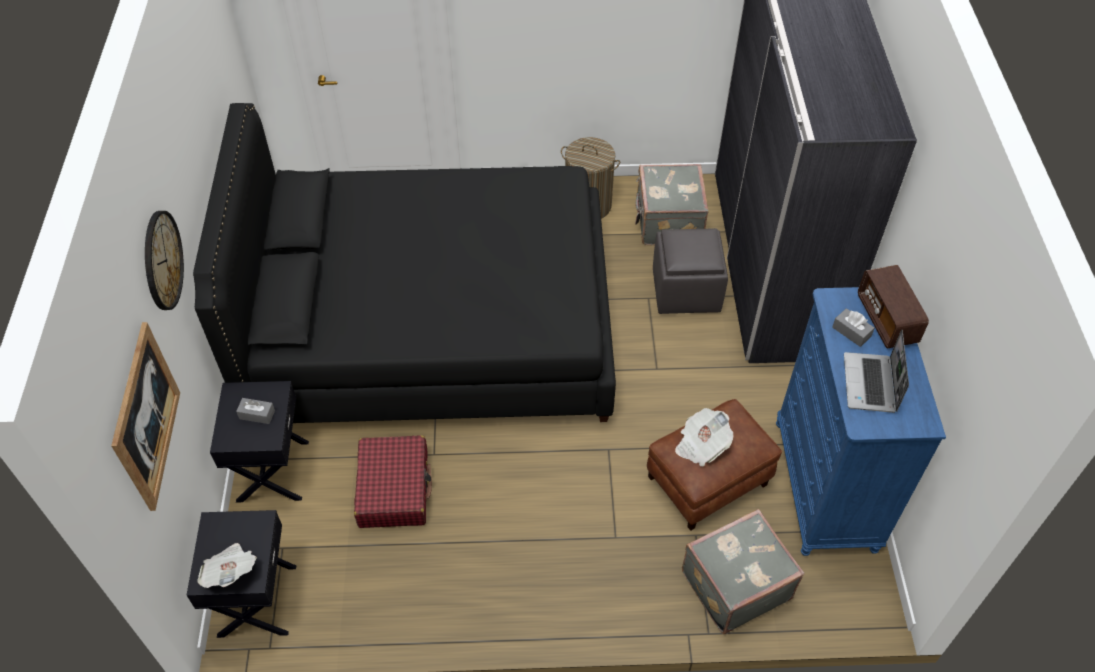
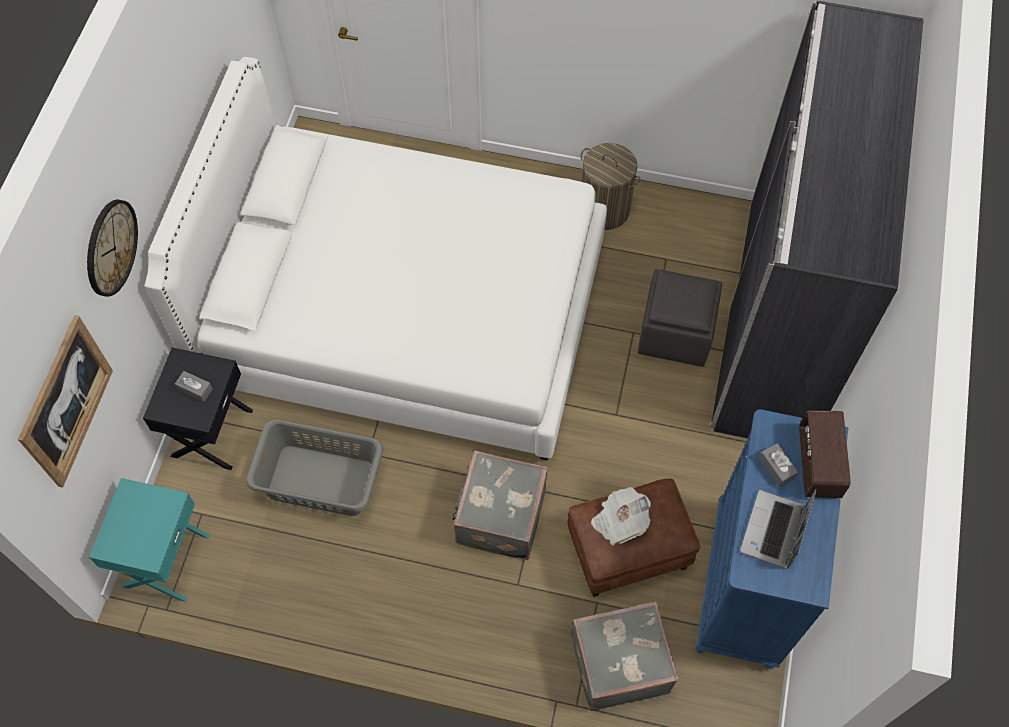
camera: 15 degrees right, 10 degrees up
black nightstand [187,510,296,638] -> turquoise nightstand [89,478,210,602]
black bed [193,103,616,423] -> white bed [145,57,607,461]
newspaper [197,543,257,588] -> none
red suitcase [354,435,432,528] -> grey laundry basket [246,419,383,516]
grey suitcase [635,164,708,245] -> grey suitcase moved to [452,450,548,560]

